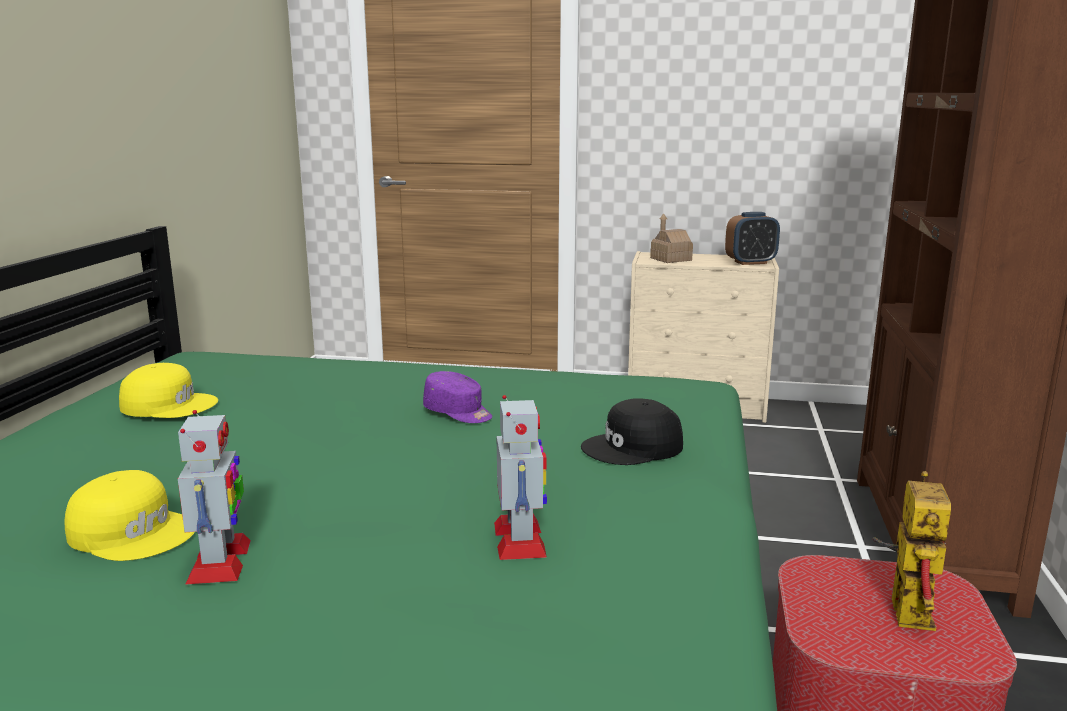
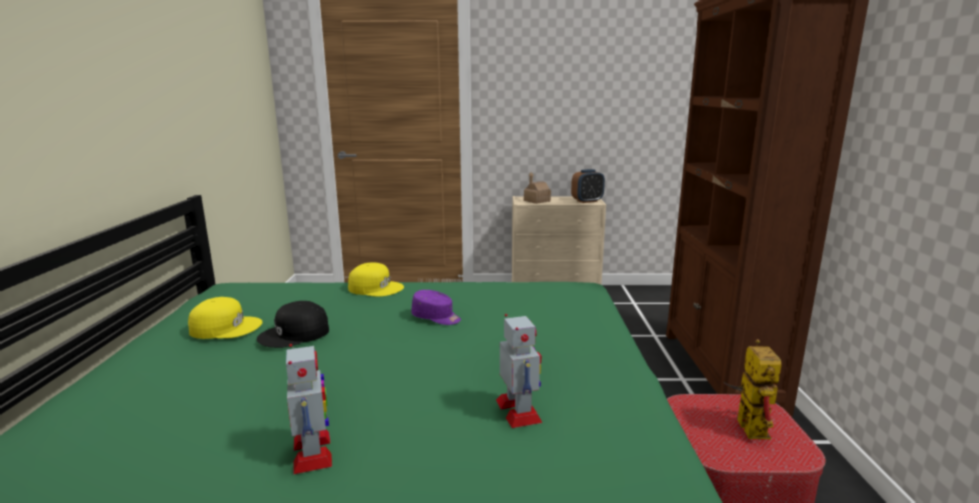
camera: 10 degrees left, 0 degrees up
yellow cap [64,470,195,561] -> yellow cap moved to [348,262,404,297]
black cap [581,398,683,465] -> black cap moved to [257,301,329,348]

